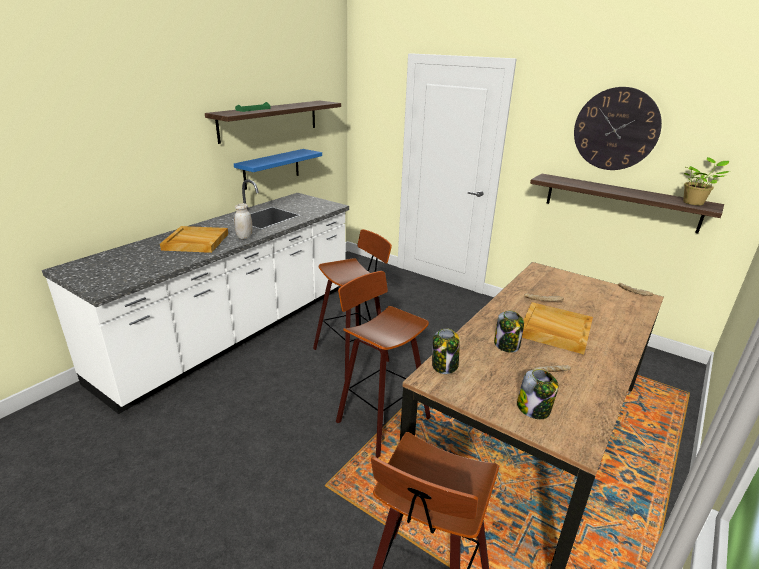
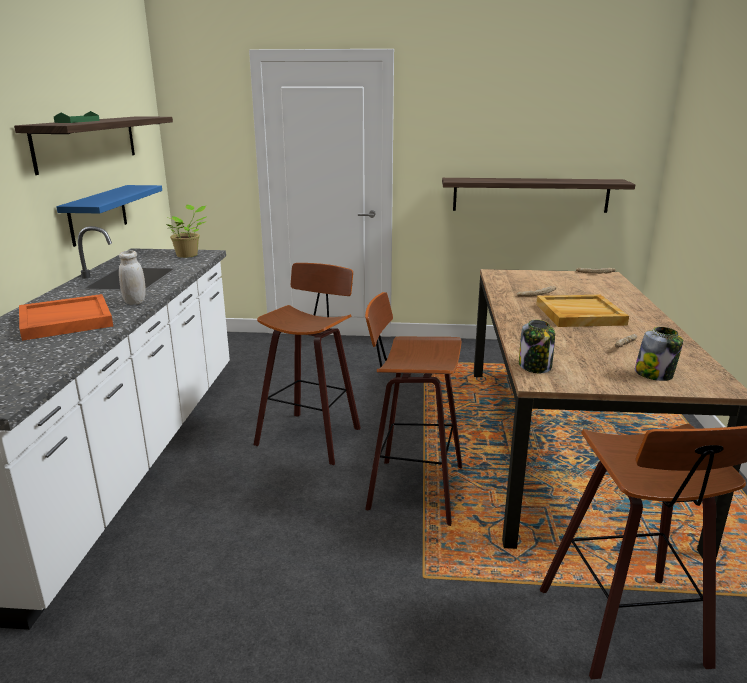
camera: 30 degrees left, 5 degrees down
beige tray [160,226,228,253] -> orange tray [19,294,113,341]
jar [494,310,524,353] -> none
wall clock [574,87,662,170] -> none
potted plant [683,157,731,205] -> potted plant moved to [167,205,206,258]

